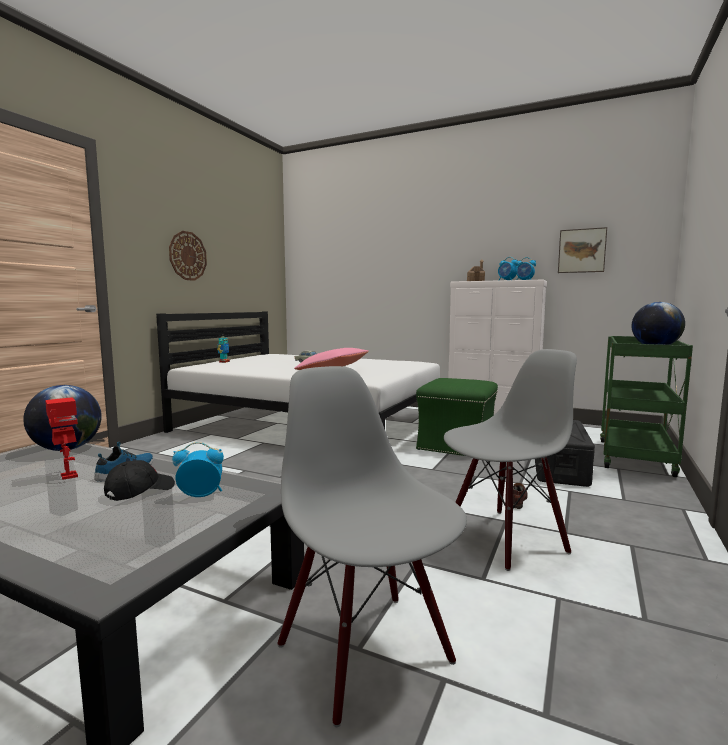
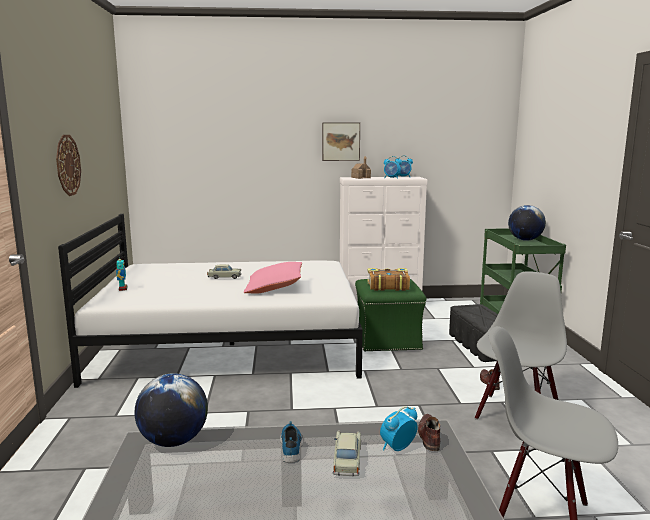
camera: 30 degrees left, 5 degrees up
toy robot [45,397,78,480] -> none
black cap [104,460,175,501] -> beige toy car [333,431,361,476]
picture [558,227,607,273] -> picture moved to [322,122,360,161]
none -> book [367,268,410,291]
none -> brown shoe [418,414,440,451]

